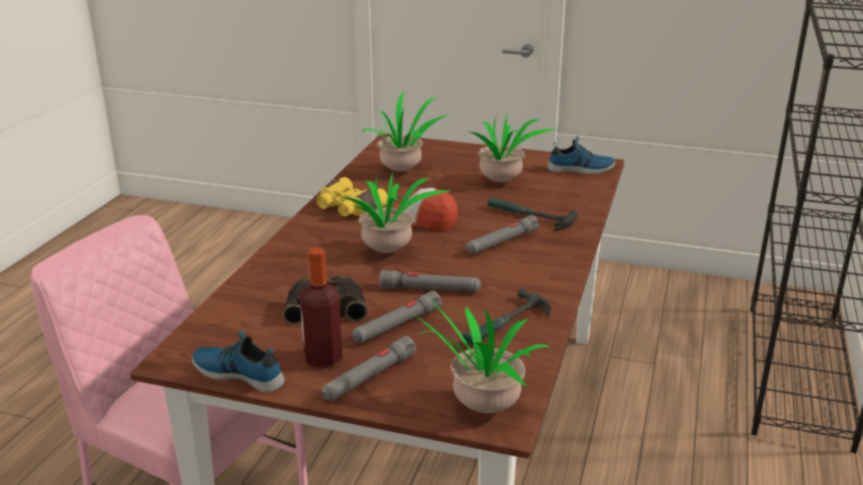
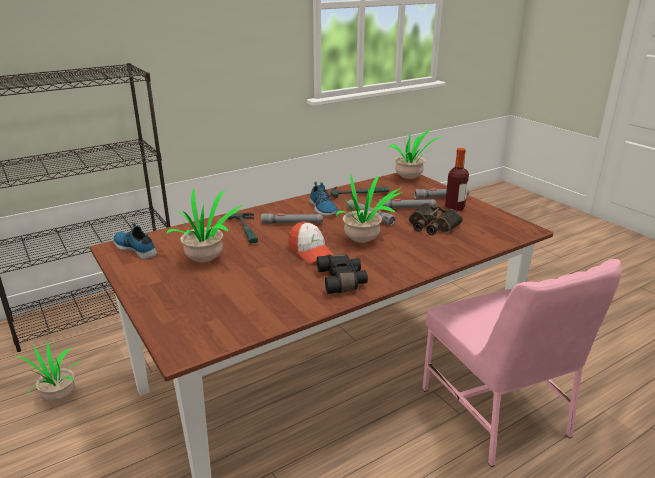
camera: 140 degrees left, 0 degrees up
shoe [192,330,285,393] -> shoe moved to [309,182,339,216]
yellow binoculars [317,177,388,217] -> black binoculars [317,255,368,294]
potted plant [362,91,448,172] -> potted plant moved to [13,342,82,402]

